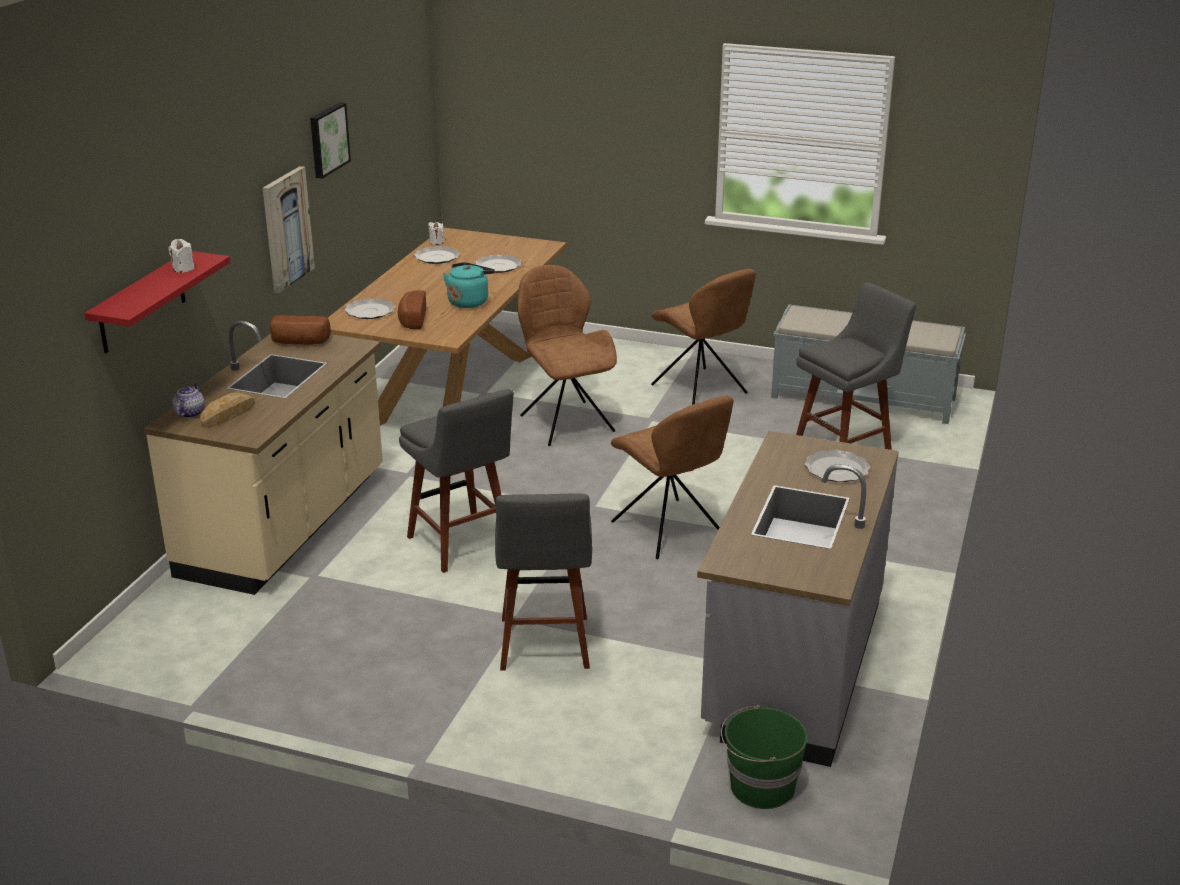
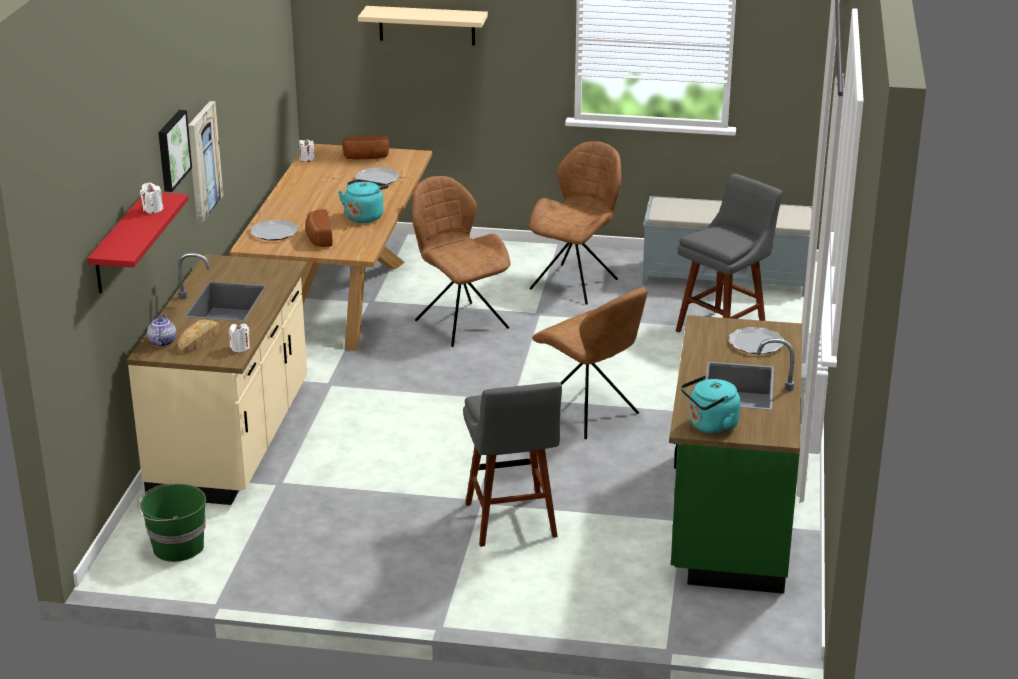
camera: 10 degrees left, 0 degrees up
bread [270,315,331,345] -> bread moved to [342,136,389,159]
picture [310,102,351,179] -> picture moved to [158,110,192,192]
grey stool [399,389,514,573] -> none
plate [414,246,460,264] -> none
brown chair [651,269,756,405] -> brown chair turned 105 degrees counterclockwise [529,141,621,305]
grey counter [697,431,899,767] -> green counter [669,315,802,594]
green bucket [721,705,808,809] -> green bucket moved to [137,482,206,562]
none -> white candle [229,323,250,353]
none -> beige shelf [358,6,488,45]
none -> turquoise kettle [681,376,740,434]

